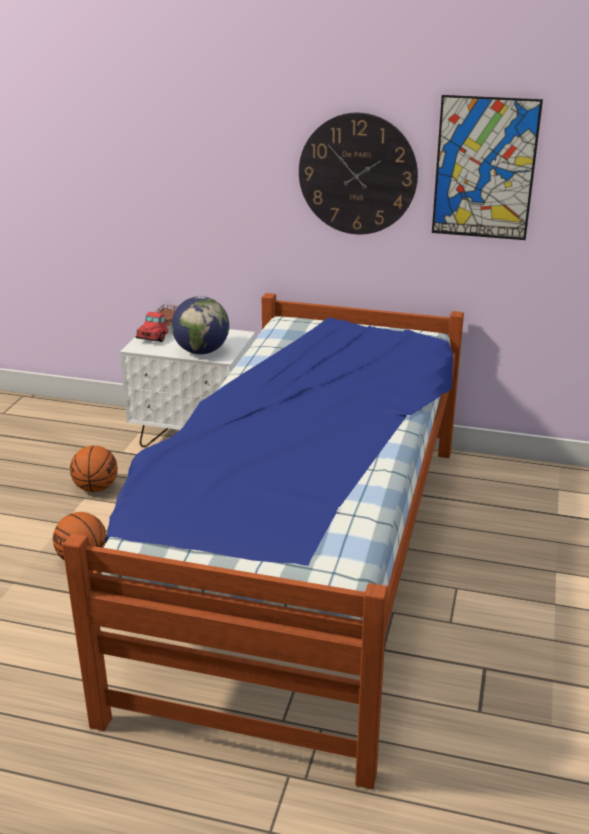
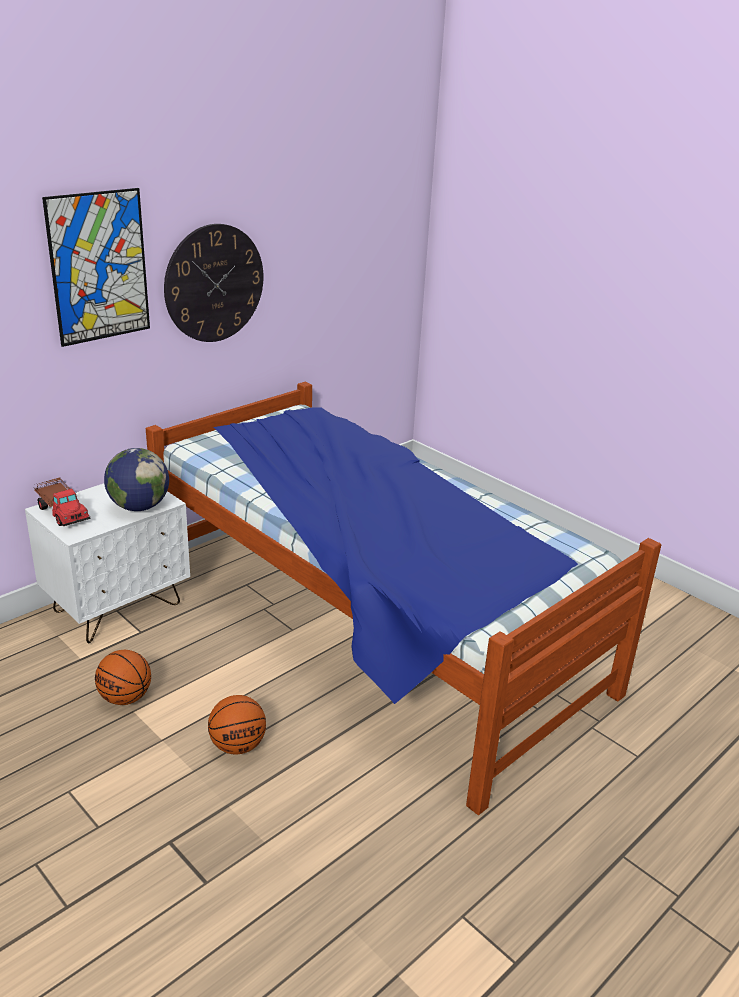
camera: 60 degrees left, 0 degrees up
picture [432,95,543,240] -> picture moved to [42,188,150,347]

